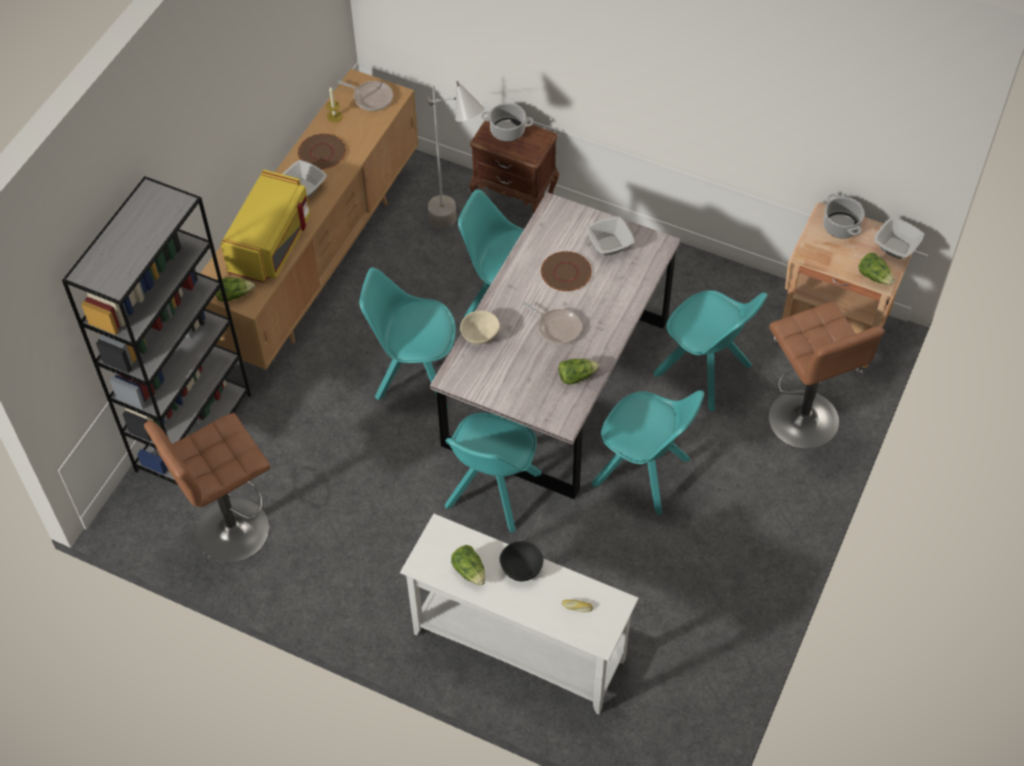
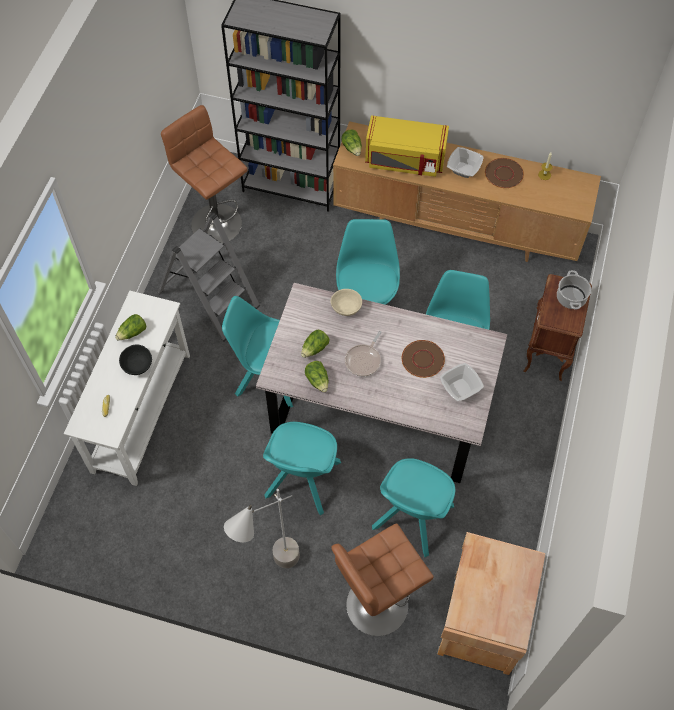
camera: 80 degrees right, 5 degrees up
frying pan [337,80,393,111] -> none
grey floor lamp [427,81,485,229] -> grey floor lamp moved to [224,489,300,568]
cooking pot [823,194,865,239] -> none
lettuce [858,253,895,285] -> lettuce moved to [301,330,329,358]
bowl [874,217,924,259] -> none
none -> grey step ladder [157,213,260,341]

